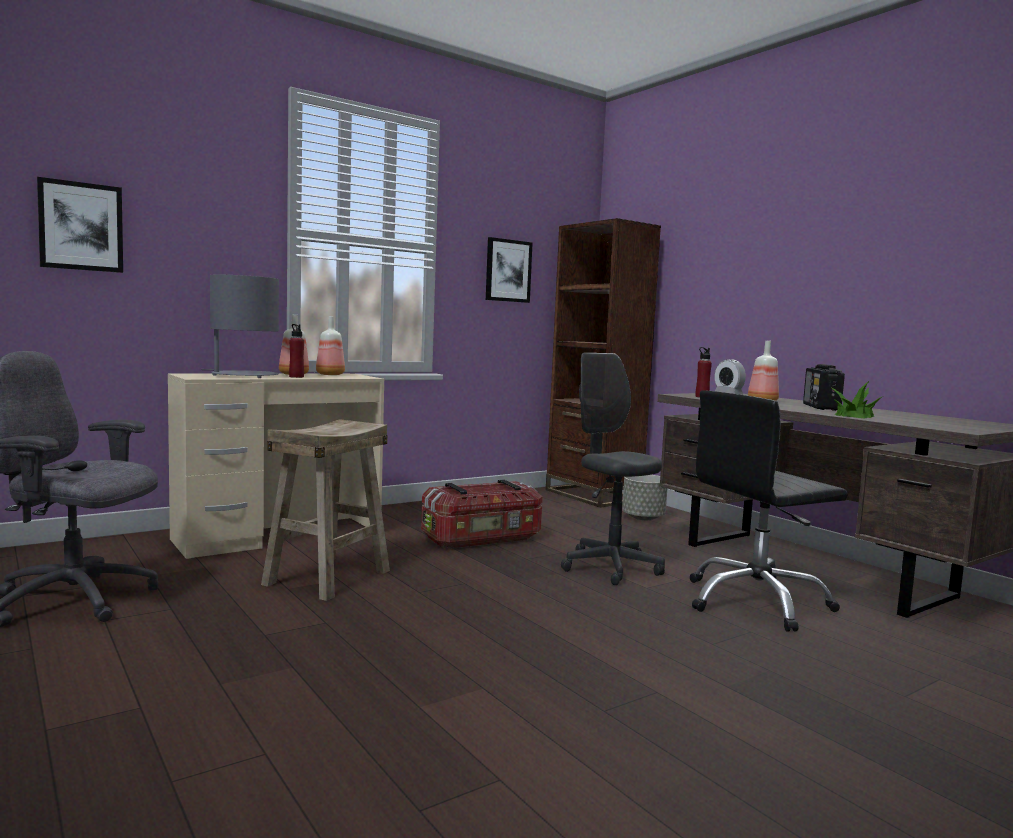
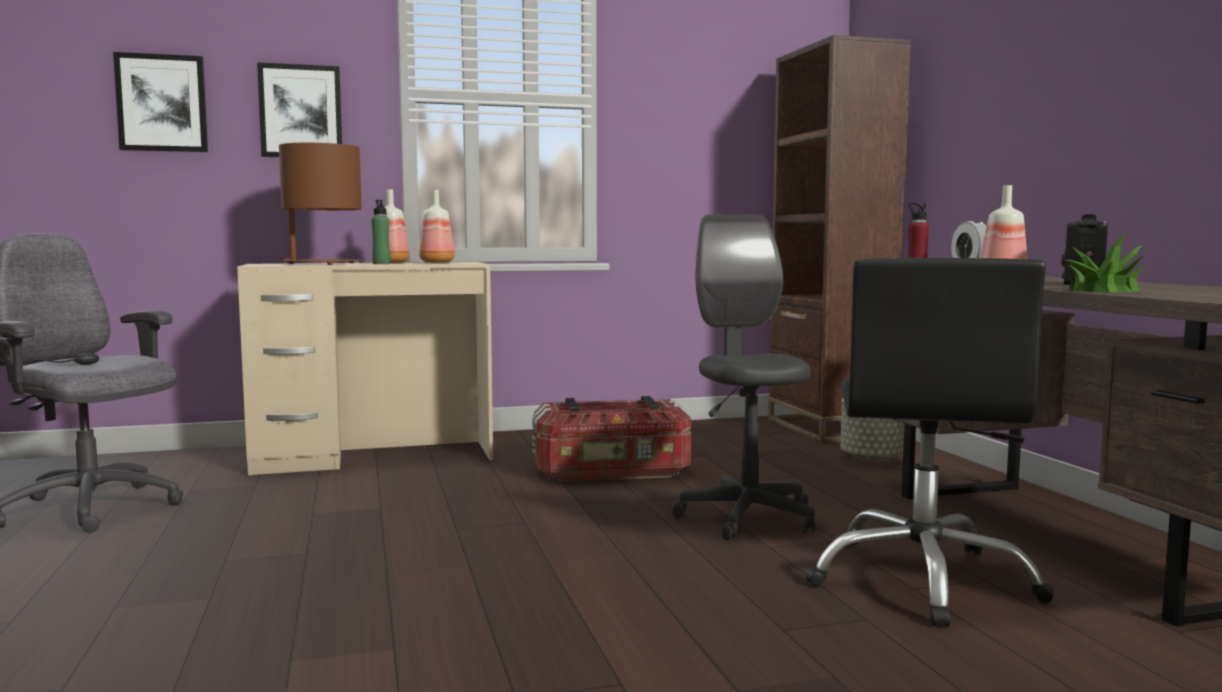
camera: 20 degrees right, 0 degrees up
grey table lamp [202,274,279,378] -> brown table lamp [277,143,364,265]
beige stool [261,419,390,601] -> none
red bottle [289,324,304,378] -> green bottle [371,200,390,264]
picture [486,237,533,303] -> picture moved to [257,62,342,157]
black office chair [689,390,848,632] -> black office chair turned 75 degrees counterclockwise [805,258,1054,627]

